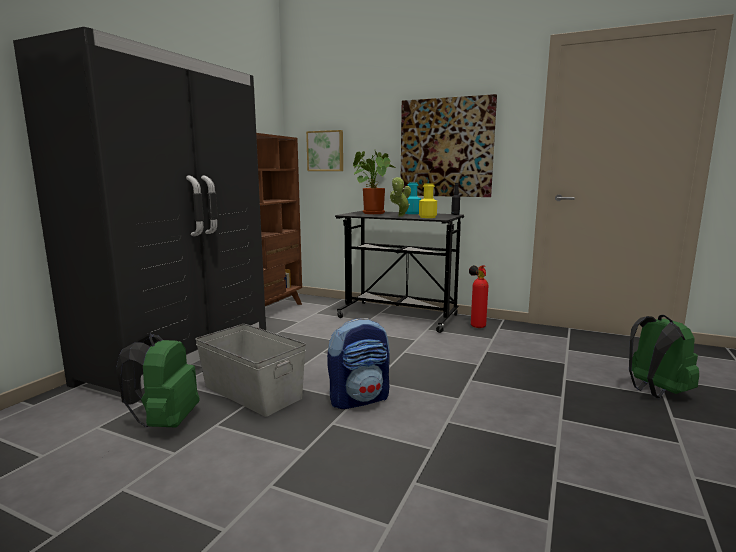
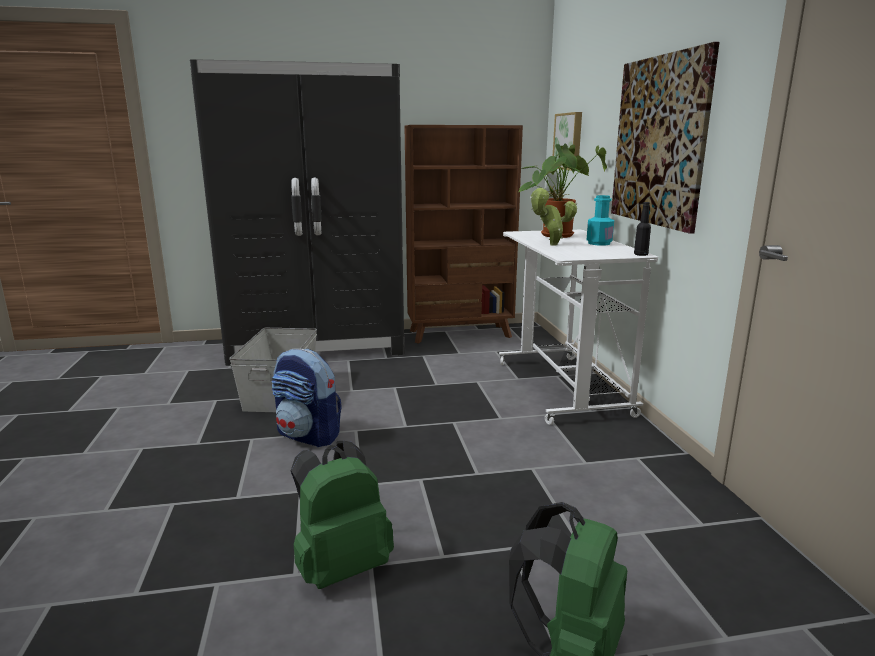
camera: 55 degrees right, 5 degrees up
green backpack [116,334,200,428] -> green backpack moved to [291,441,394,589]
black desk [335,211,464,333] -> white desk [499,230,658,425]
yellow bottle [419,183,437,218] -> none
fire extinguisher [469,265,488,328] -> none

